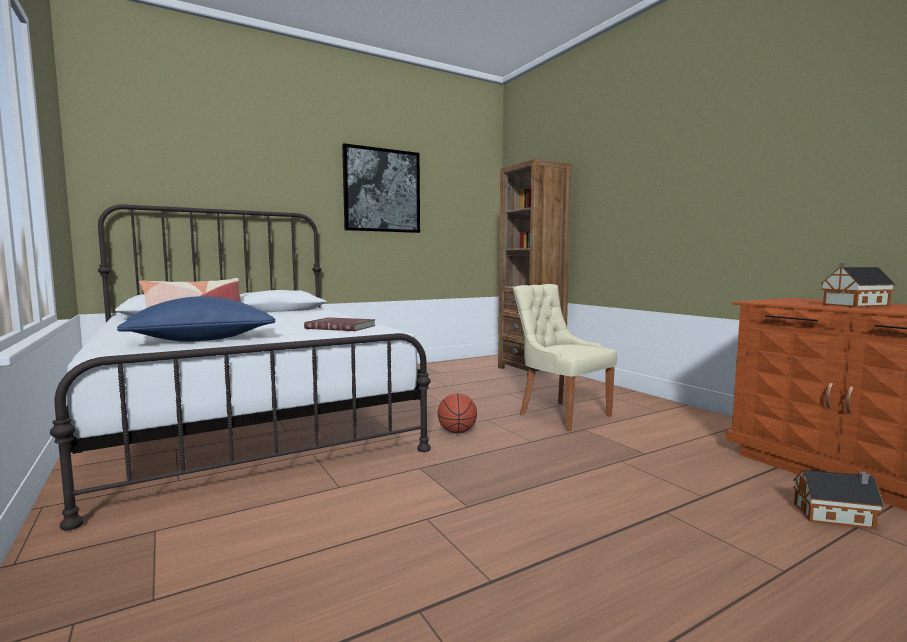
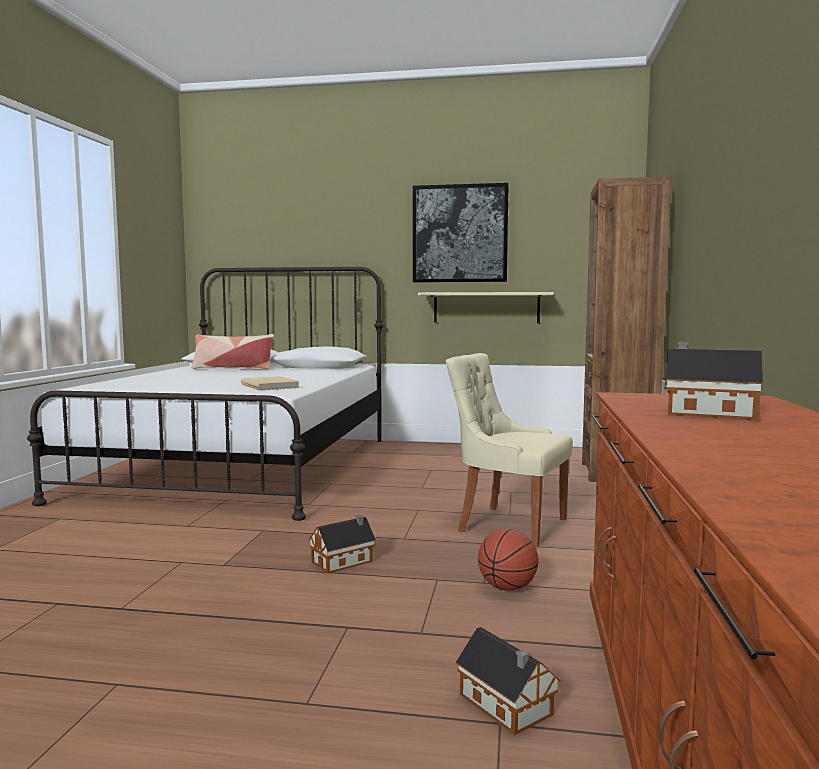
camera: 40 degrees right, 0 degrees up
blue pillow [117,296,275,342] -> none
red book [304,317,375,331] -> beige book [241,376,299,391]
basketball [438,393,477,434] -> basketball moved to [478,529,538,591]
beige chair [513,284,617,431] -> beige chair turned 60 degrees counterclockwise [446,353,573,547]
none -> toy house [309,515,376,573]
none -> beige shelf [418,292,554,323]

